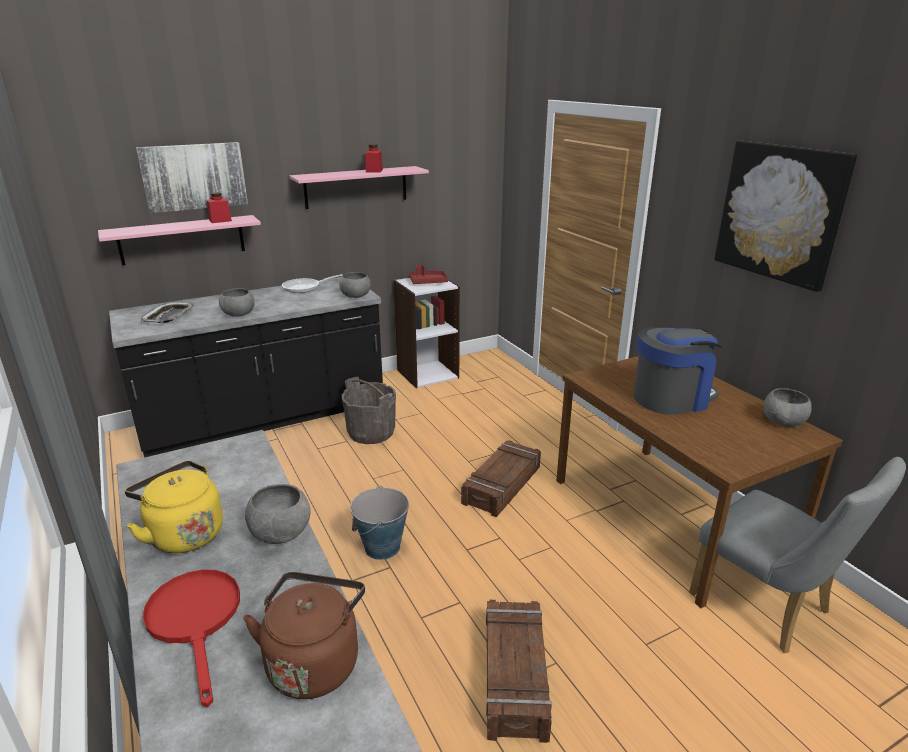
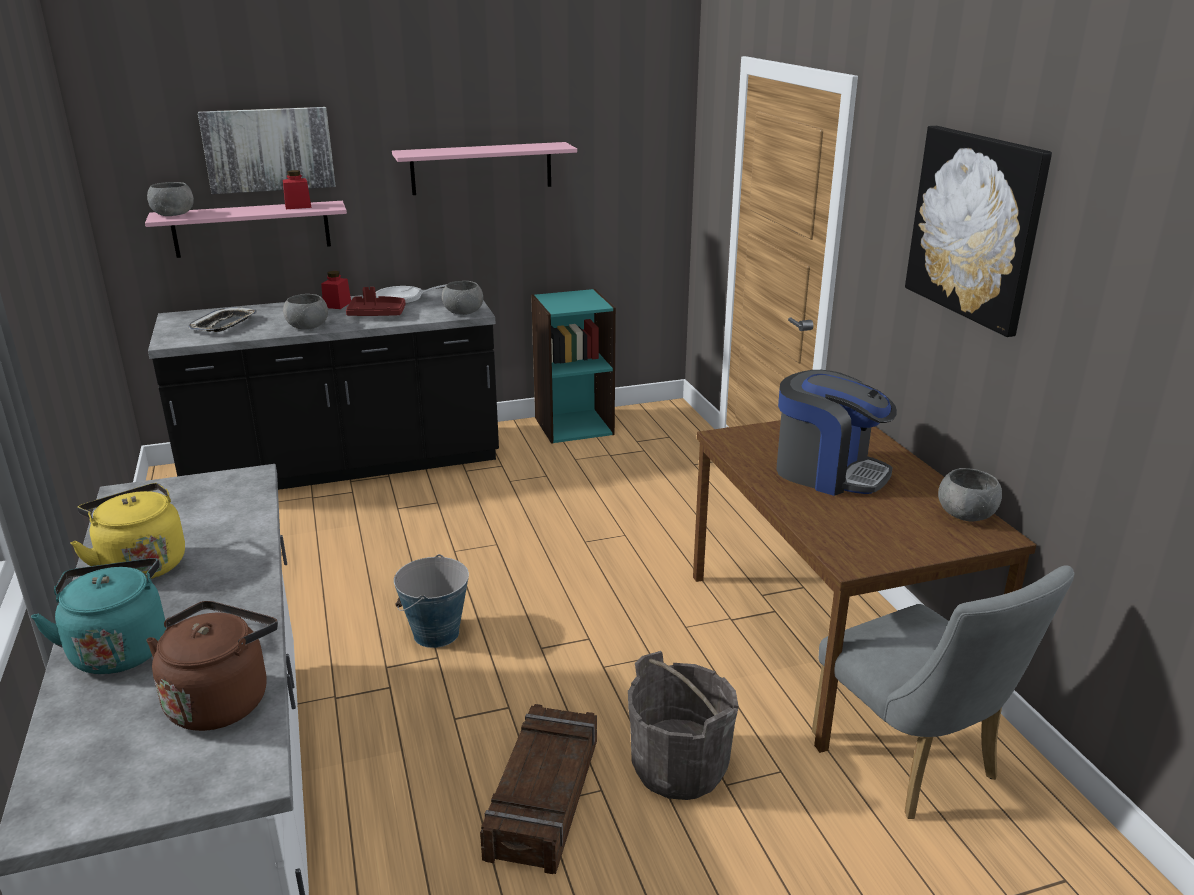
camera: 10 degrees right, 0 degrees up
red frying pan [143,570,240,707] -> turquoise kettle [31,558,166,674]
grey bowl [245,484,310,544] -> grey bowl moved to [147,182,194,216]
grey bucket [342,377,396,444] -> grey bucket moved to [628,651,739,800]
red jar [365,144,383,173] -> red jar moved to [321,271,351,309]
white bookcase [393,278,460,388] -> turquoise bookcase [531,289,616,444]
red tray [409,265,448,284] -> red tray moved to [346,287,406,316]
crate [461,440,541,517] -> none
coffee machine [634,328,723,415] -> coffee machine turned 45 degrees clockwise [777,370,897,496]

